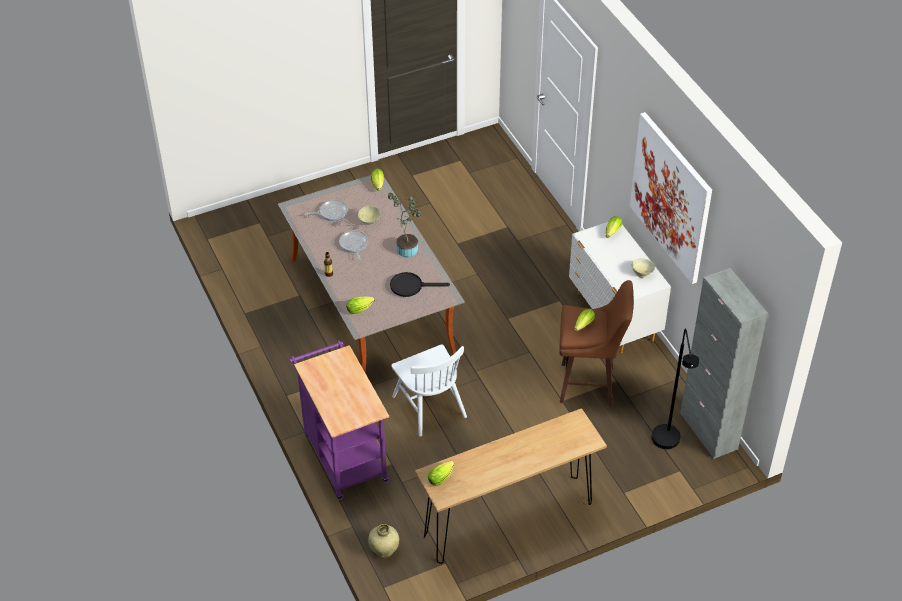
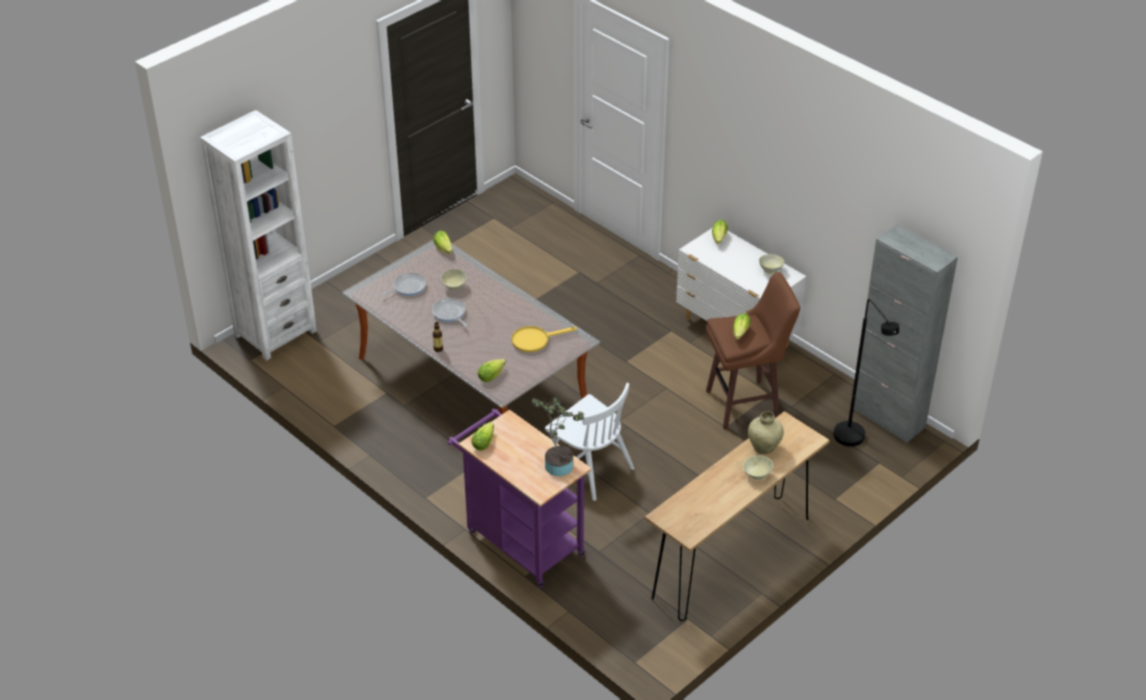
camera: 20 degrees left, 5 degrees down
beige vase [368,524,399,558] -> beige vase moved to [748,411,784,454]
potted plant [388,193,422,257] -> potted plant moved to [532,397,584,476]
black frying pan [390,272,450,297] -> yellow frying pan [512,326,577,352]
lettuce [428,461,454,486] -> lettuce moved to [471,422,494,451]
picture [630,112,712,284] -> none
none -> white bookcase [200,110,317,361]
none -> beige bowl [743,455,773,480]

